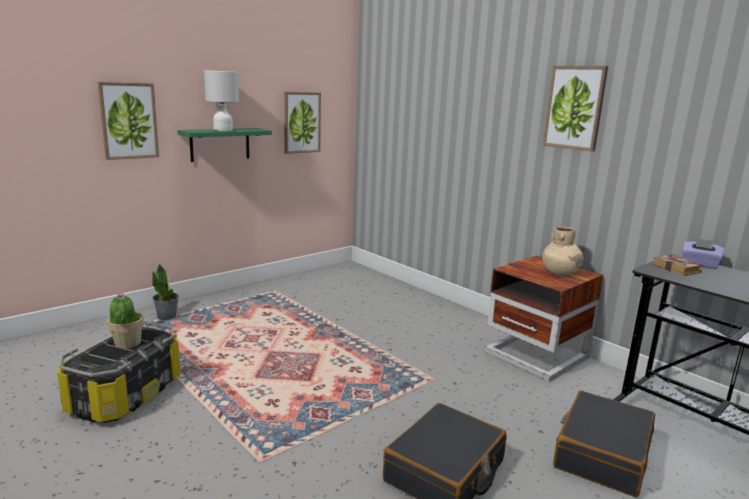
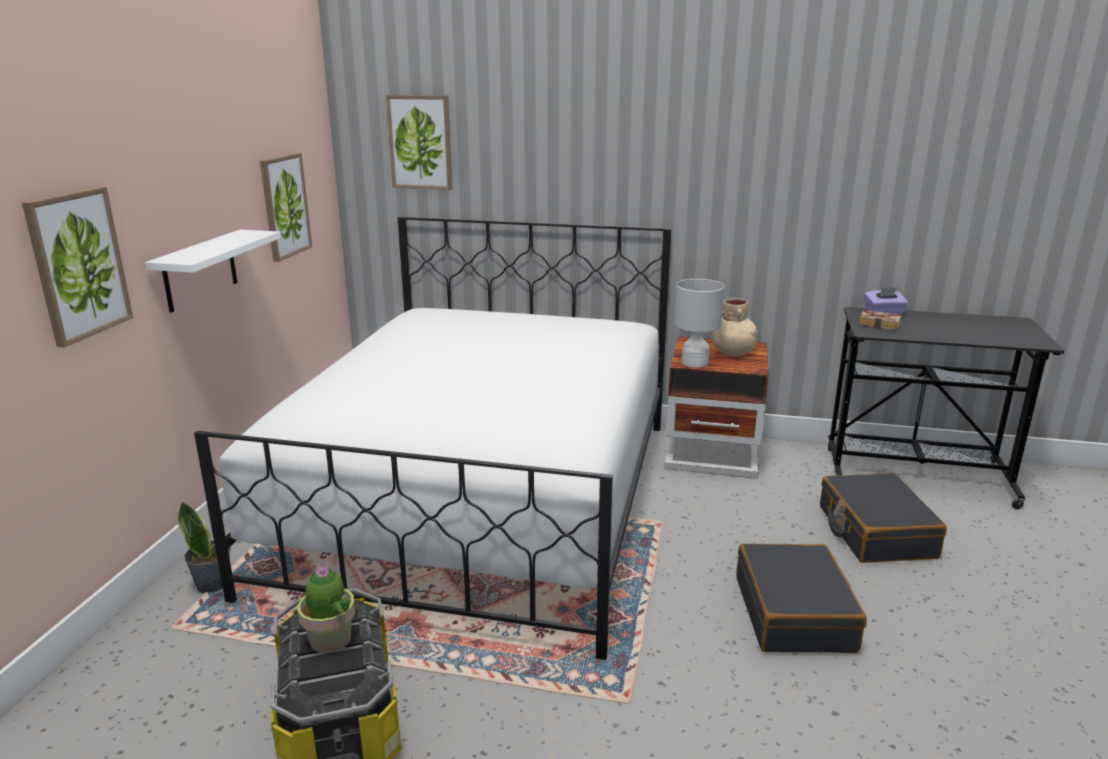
camera: 35 degrees left, 5 degrees up
green shelf [177,128,272,162] -> white shelf [145,230,281,313]
grey table lamp [204,70,239,131] -> grey table lamp moved to [674,279,724,368]
picture [543,66,608,152] -> picture moved to [386,95,453,190]
none -> white bed [194,217,671,660]

